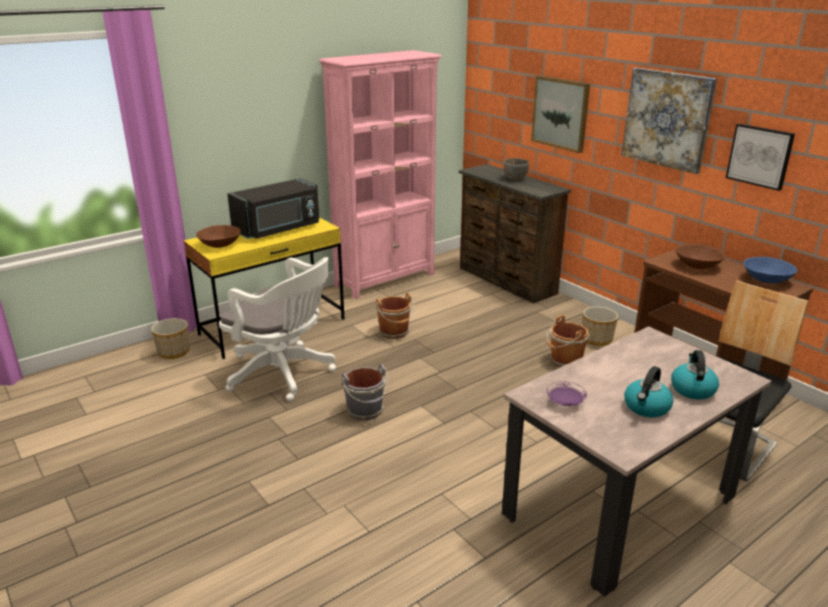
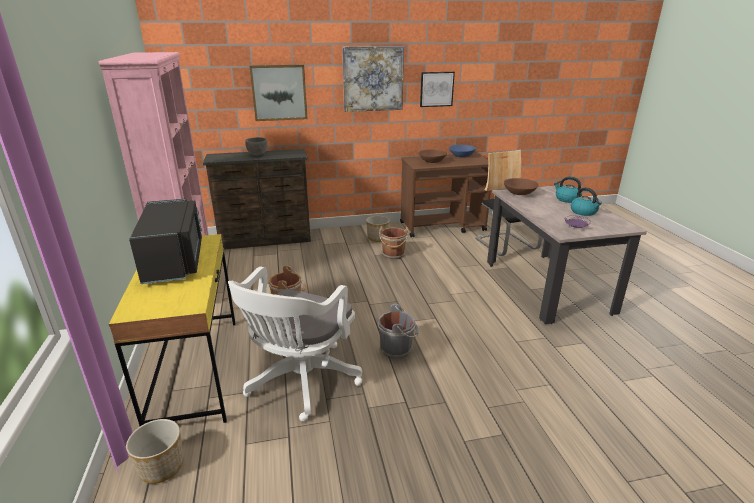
camera: 65 degrees left, 0 degrees up
brown bowl [196,225,241,248] -> brown bowl moved to [504,178,539,195]
white office chair [219,257,336,401] -> white office chair turned 150 degrees clockwise [228,266,362,422]

